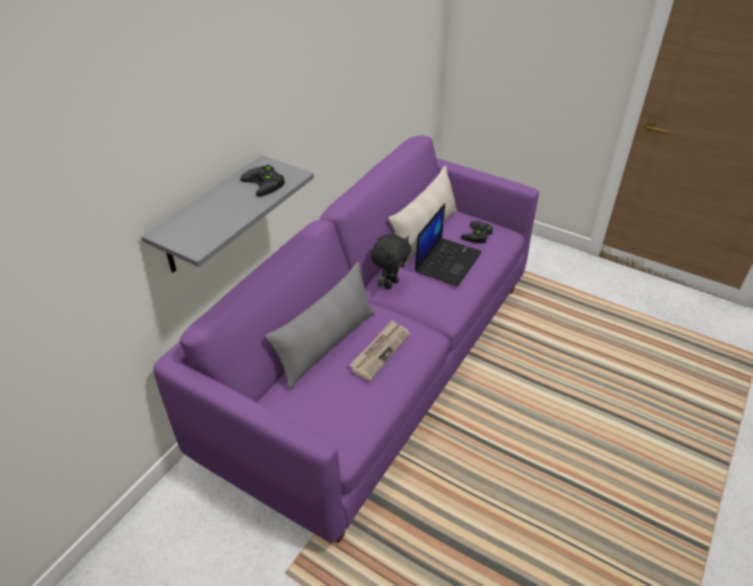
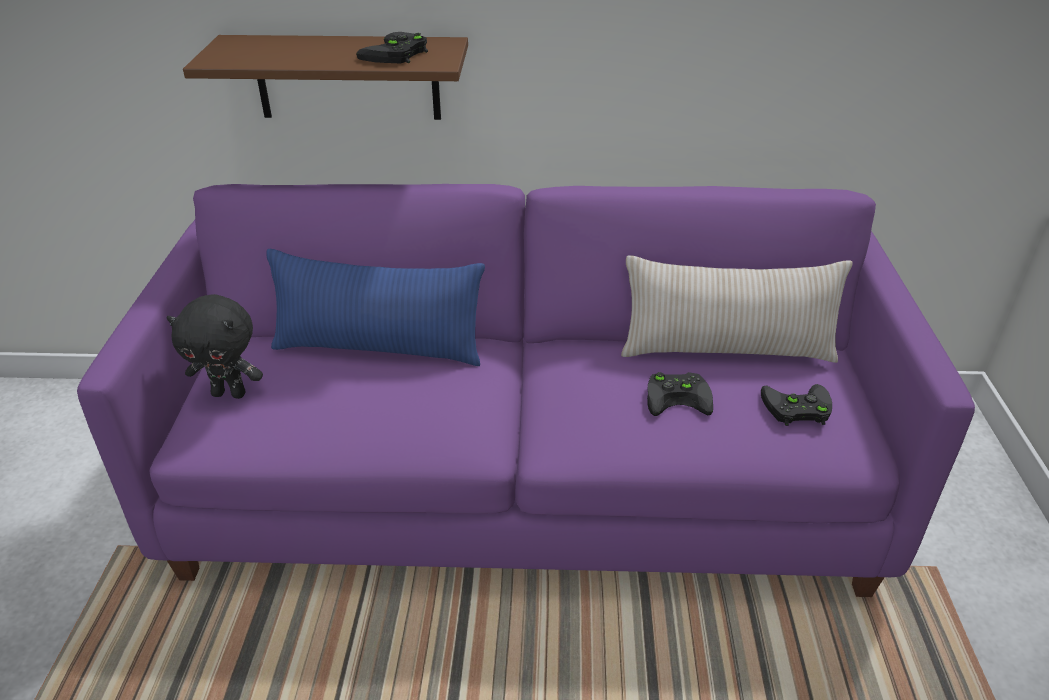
camera: 60 degrees right, 5 degrees down
grey shelf [141,155,314,273] -> brown shelf [183,35,468,120]
grey pillow [266,262,375,390] -> blue pillow [266,249,485,366]
newspaper [349,320,410,381] -> none
black plush toy [371,234,411,290] -> black plush toy moved to [167,294,263,399]
laptop [415,203,482,287] -> black game controller [647,372,713,416]

